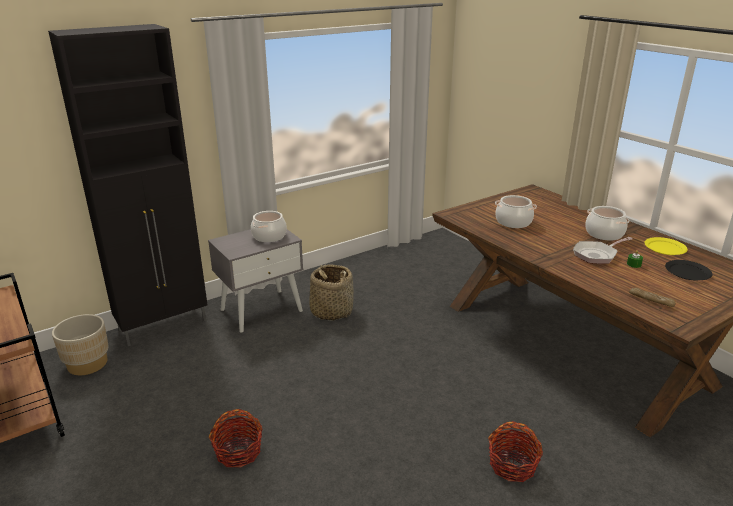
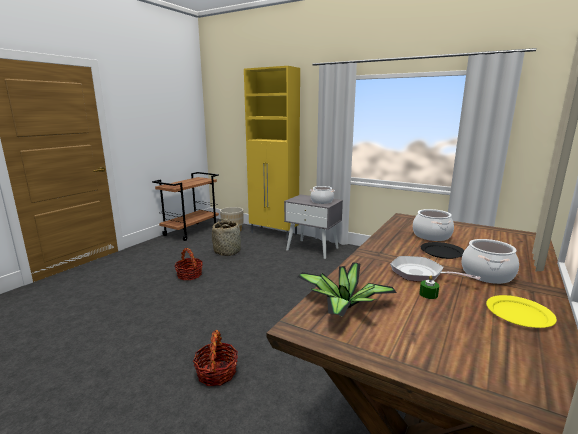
camera: 65 degrees right, 10 degrees down
black cabinet [48,24,208,346] -> yellow cabinet [244,66,300,240]
basket [309,264,354,321] -> basket moved to [212,218,241,256]
bread [629,288,676,307] -> potted plant [297,263,397,317]
black plate [665,260,712,280] -> black plate moved to [421,242,464,259]

